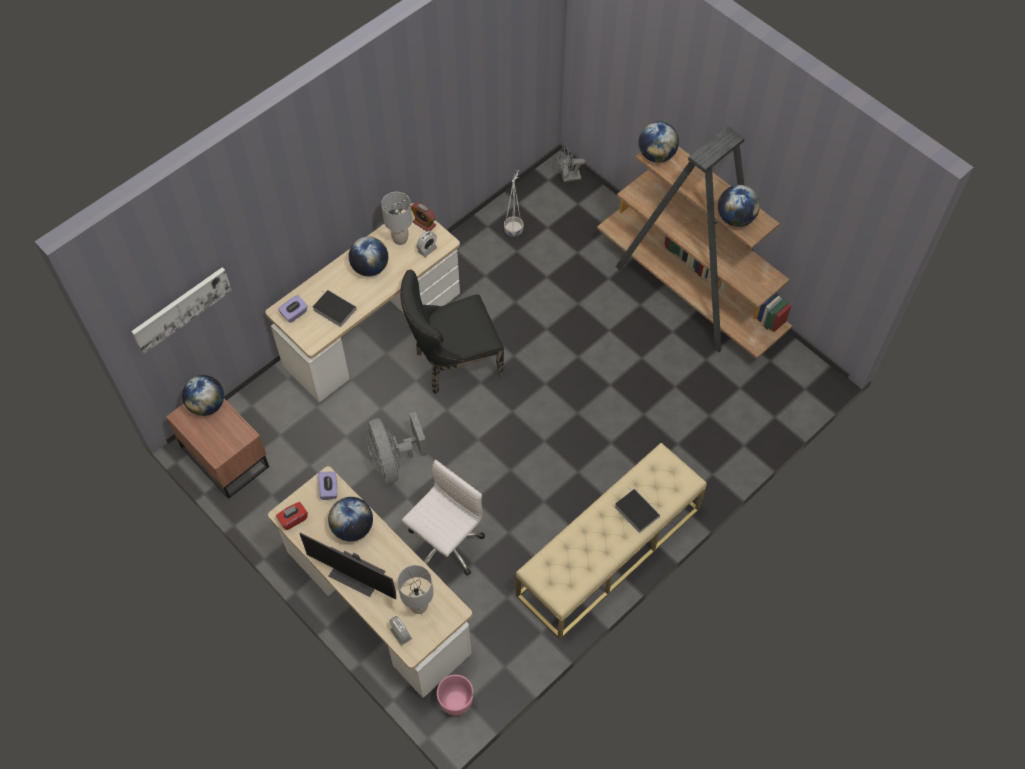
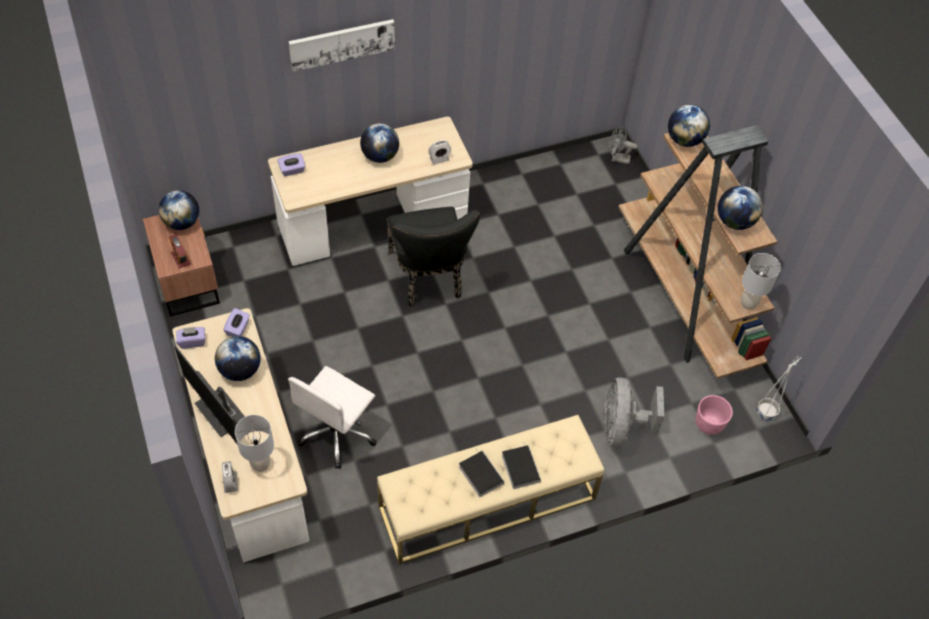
camera: 20 degrees right, 5 degrees down
picture [131,267,232,354] -> picture moved to [289,19,395,72]
red tissue box [276,502,308,530] -> purple tissue box [176,327,205,349]
book [313,290,357,327] -> book moved to [459,449,504,497]
grey fan [367,412,427,484] -> grey fan moved to [604,377,664,447]
grey table lamp [381,192,412,245] -> grey table lamp moved to [741,253,781,310]
black chair [400,269,504,394] -> black chair turned 105 degrees counterclockwise [387,207,480,306]
white office chair [402,460,485,576] -> white office chair turned 150 degrees clockwise [288,366,377,469]
alarm clock [411,203,436,231] -> alarm clock moved to [169,234,191,268]
pink planter [437,675,473,716] -> pink planter moved to [696,395,733,435]
white planter [504,170,524,237] -> white planter moved to [756,357,801,421]

